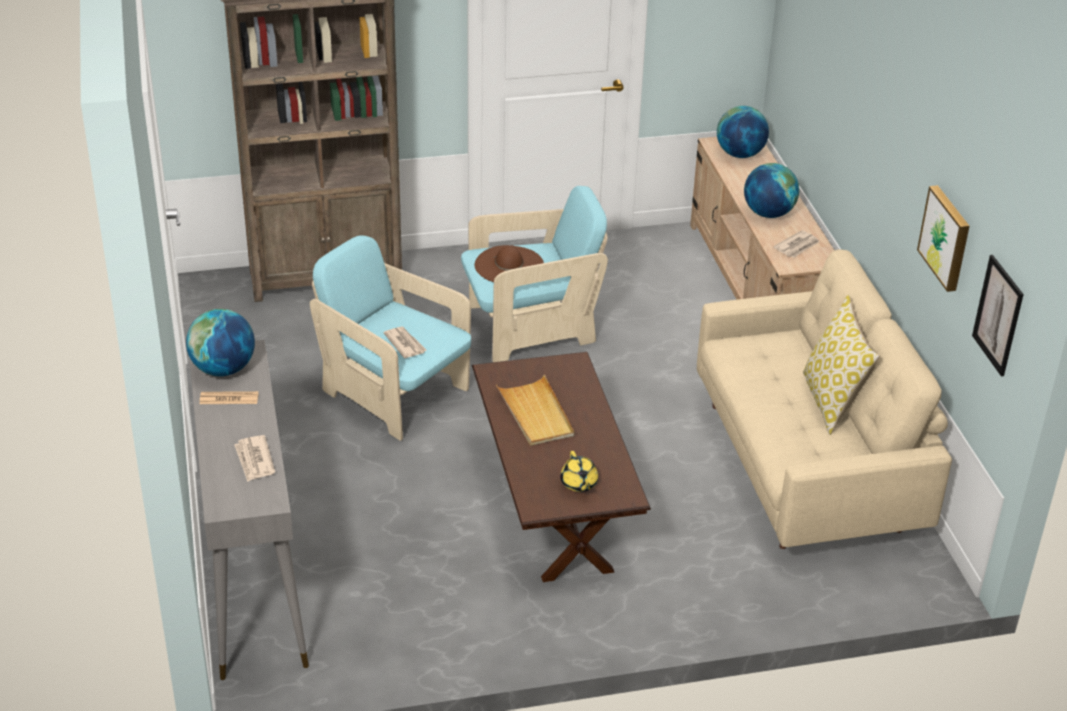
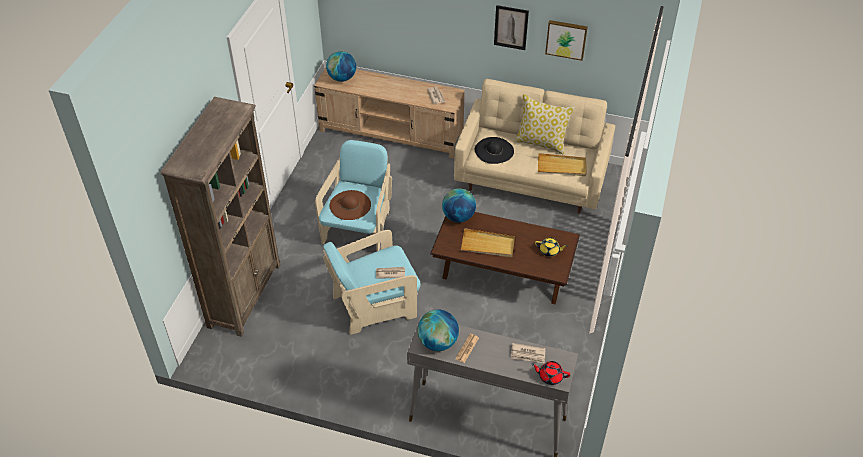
camera: 60 degrees left, 10 degrees up
globe [744,163,799,218] -> globe moved to [442,188,476,223]
picture [972,255,1024,376] -> picture moved to [494,5,529,50]
none -> black hat [475,137,514,164]
none -> red teapot [532,361,570,385]
none -> beige tray [538,153,587,176]

